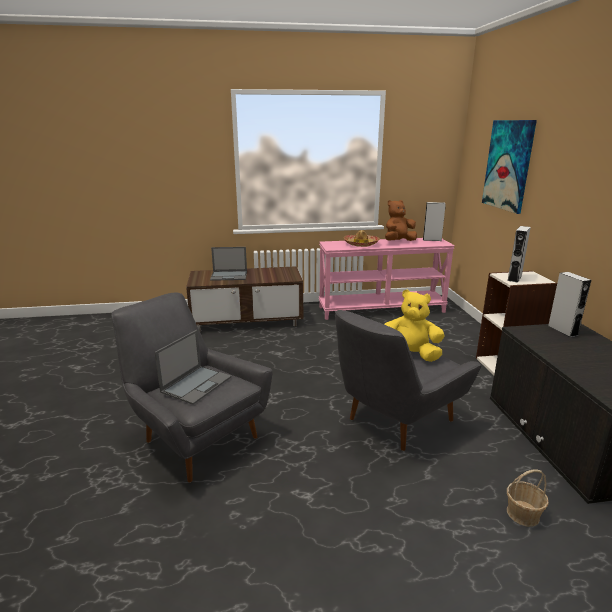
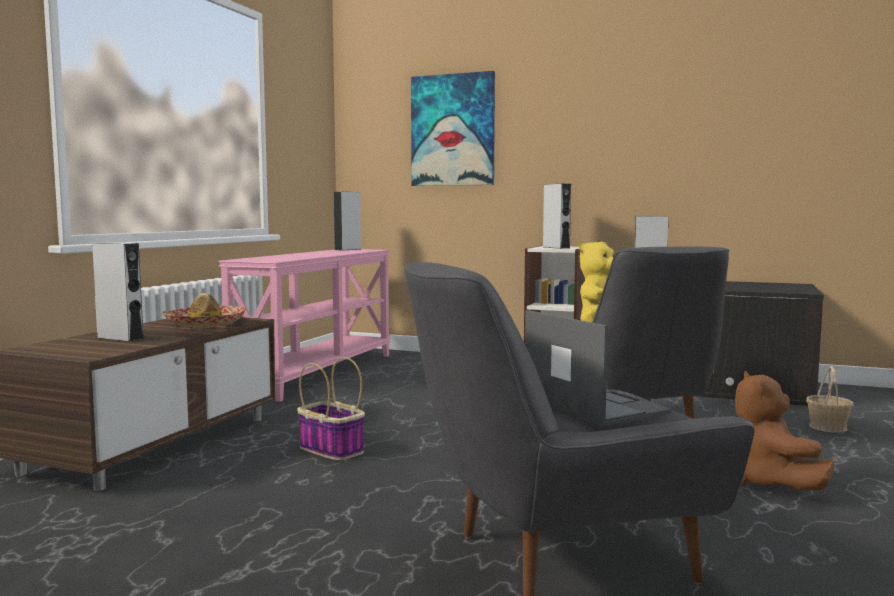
camera: 60 degrees left, 15 degrees down
laptop [210,247,247,281] -> grey speaker [92,242,144,342]
hat [344,230,380,247] -> hat moved to [162,293,247,327]
brown plush toy [385,200,417,241] -> brown plush toy moved to [735,371,835,490]
none -> basket [297,357,365,461]

